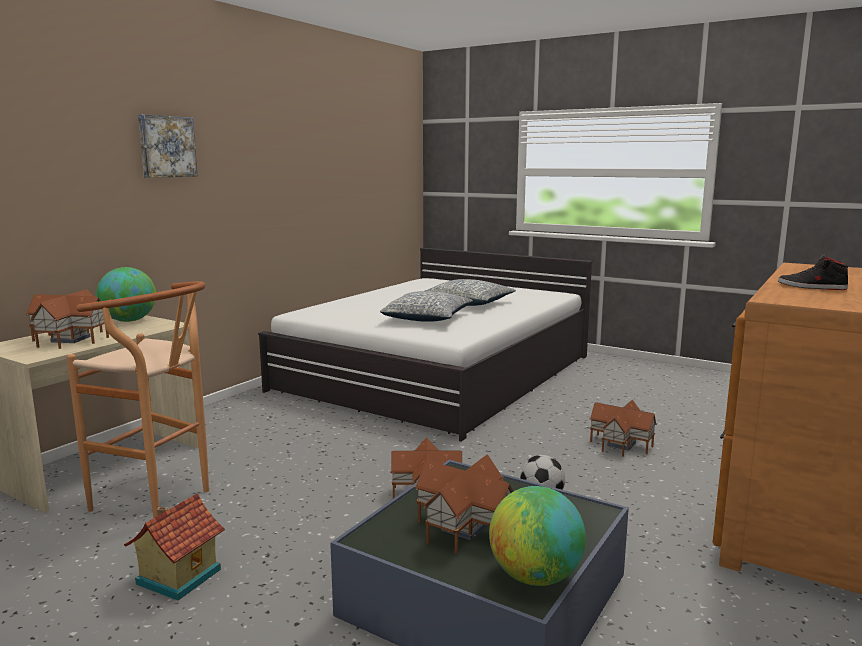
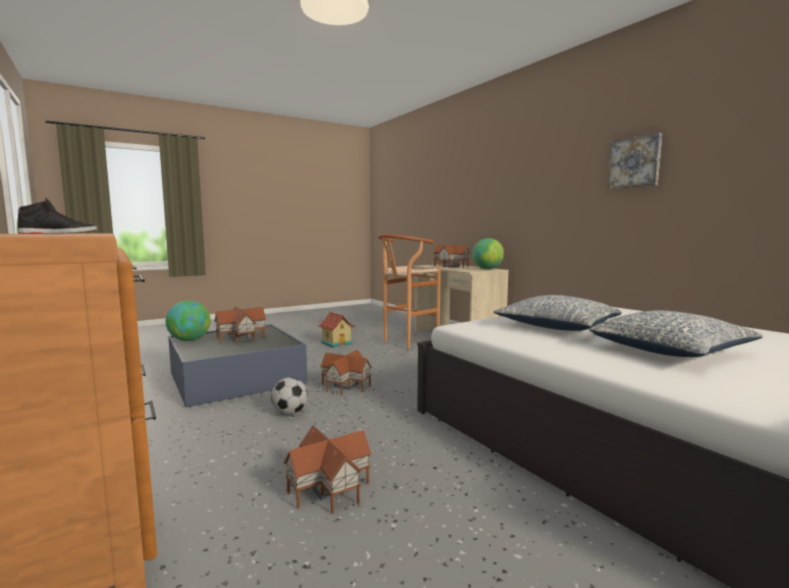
camera: 115 degrees right, 5 degrees down
picture [138,114,198,178] -> picture moved to [608,133,662,189]

